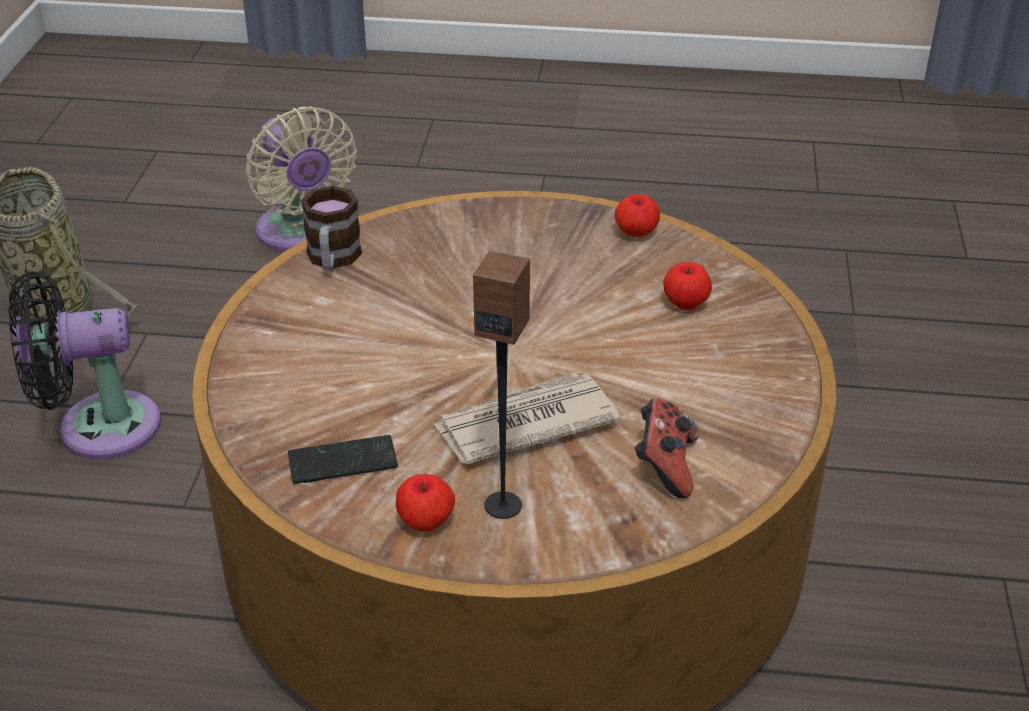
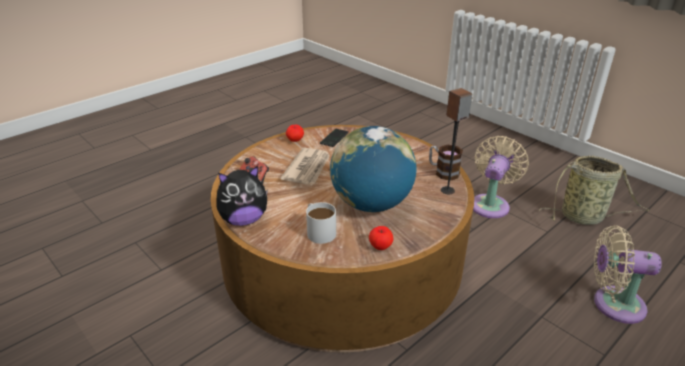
camera: 130 degrees right, 5 degrees down
black fan [9,271,161,460] -> beige fan [473,136,529,218]
speaker [473,250,530,519] -> speaker moved to [441,88,472,195]
apple [663,262,712,310] -> white mug [306,202,336,244]
none -> plush toy [216,166,268,226]
none -> globe [330,126,416,212]

